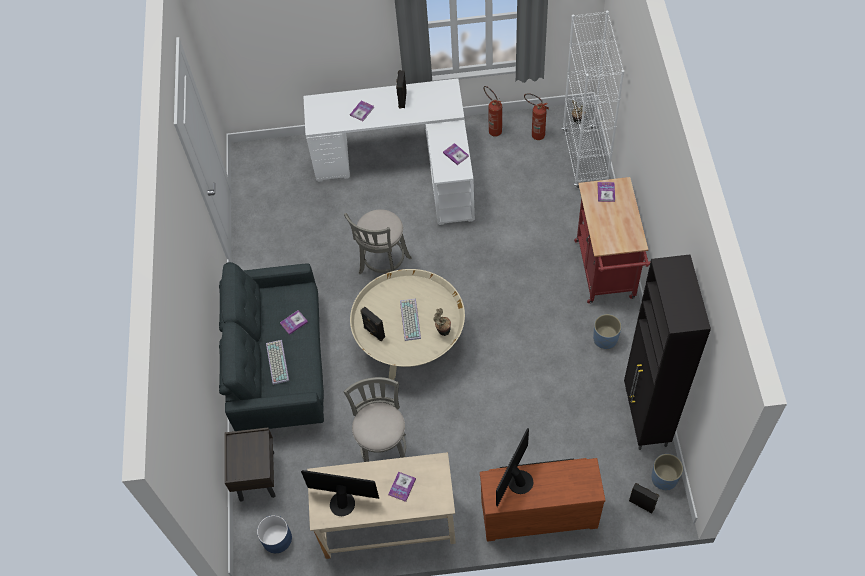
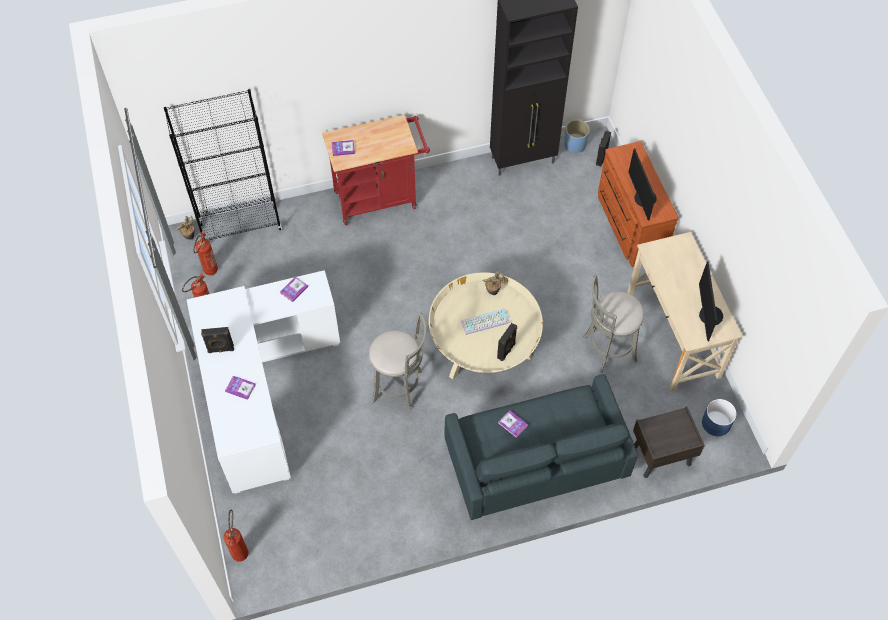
camera: 105 degrees left, 0 degrees up
keyboard [266,340,289,385] -> none
book [389,472,416,502] -> none
monitor [496,428,533,507] -> monitor turned 60 degrees clockwise [628,148,657,220]
white bookcase [562,11,624,189] -> black bookcase [164,89,282,240]
blue planter [593,314,622,349] -> none
none -> fire extinguisher [224,509,248,562]

